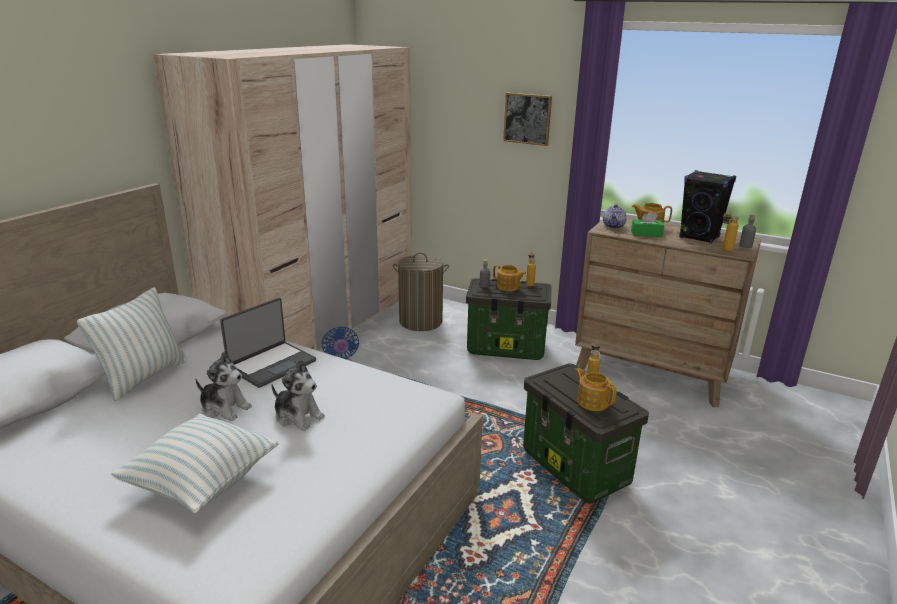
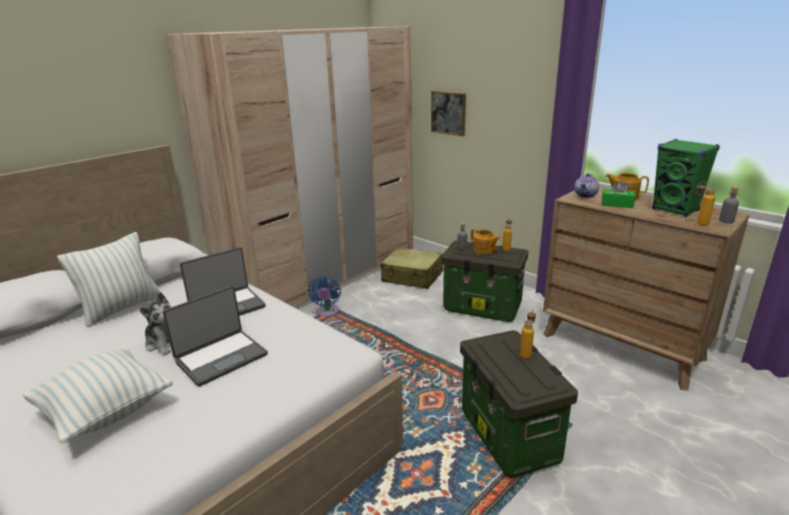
camera: 15 degrees right, 0 degrees up
plush toy [271,359,325,431] -> laptop [163,286,268,387]
laundry basket [393,253,449,331] -> beige suitcase [380,248,443,289]
picture [503,93,552,146] -> picture moved to [431,91,466,136]
teapot [575,368,617,411] -> none
black speaker [679,170,736,244] -> green speaker [652,139,720,217]

